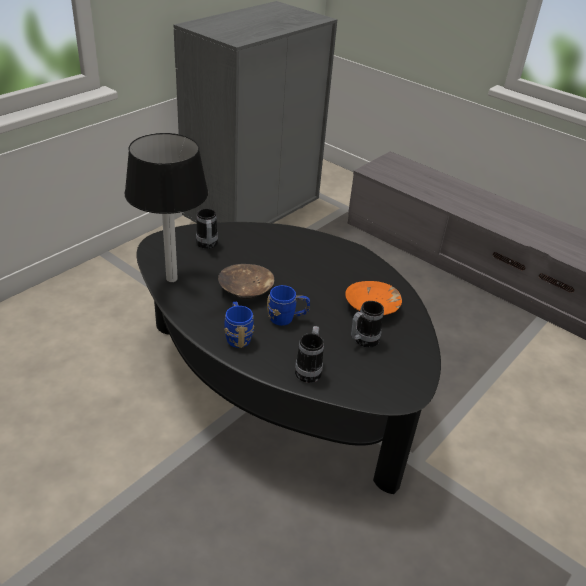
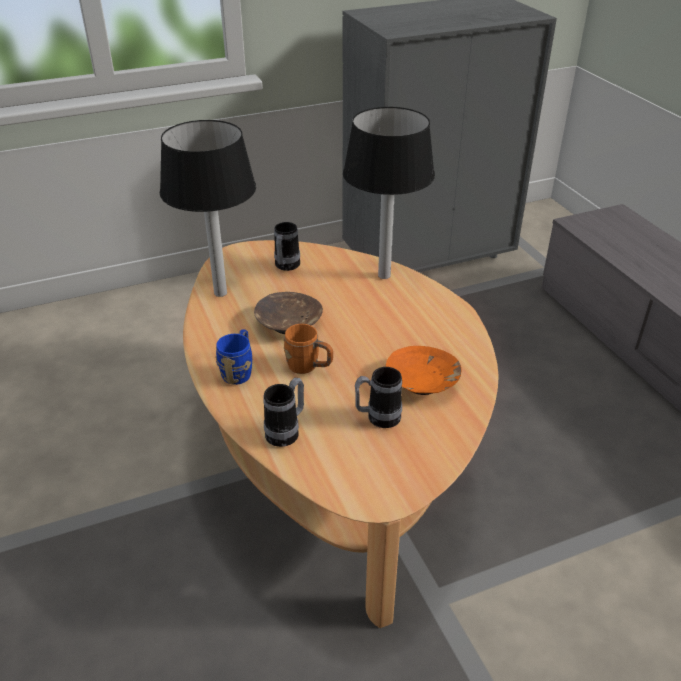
camera: 30 degrees right, 0 degrees up
black coffee table [137,222,441,494] -> beige coffee table [183,240,499,628]
blue mug [267,285,310,326] -> orange mug [284,324,333,374]
none -> table lamp [343,107,435,279]

